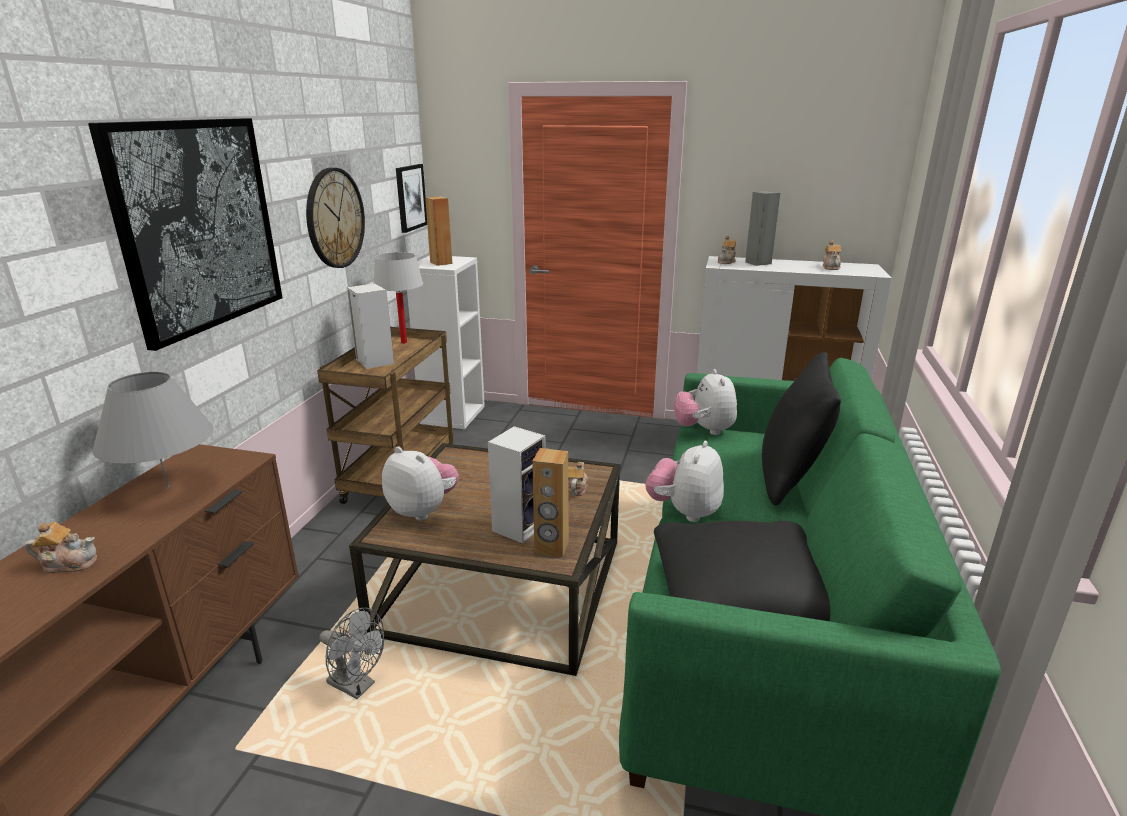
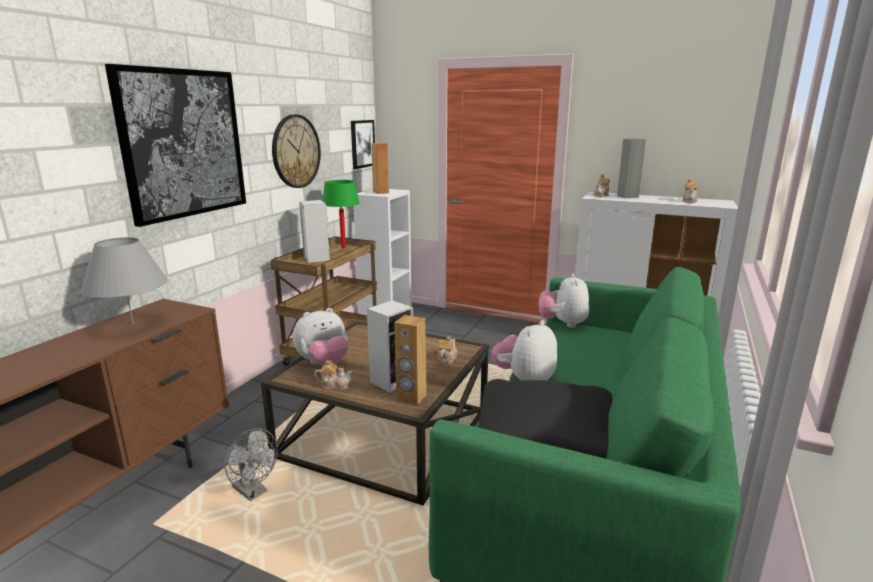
camera: 10 degrees right, 5 degrees down
teapot [25,522,97,573] -> teapot moved to [314,360,352,390]
white table lamp [373,252,423,344] -> green table lamp [323,180,360,249]
plush toy [382,446,459,521] -> plush toy turned 105 degrees clockwise [293,308,348,366]
black pillow [762,352,841,506] -> none

